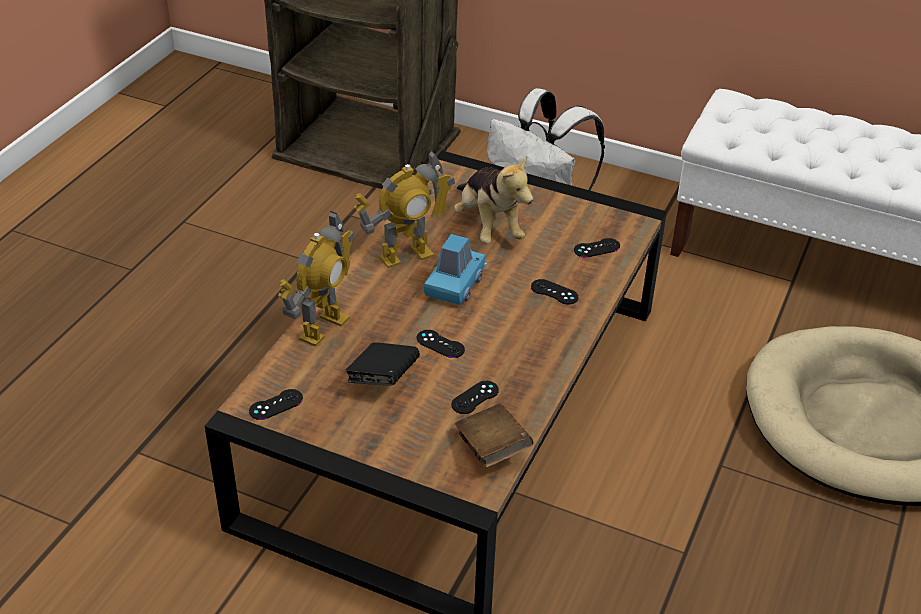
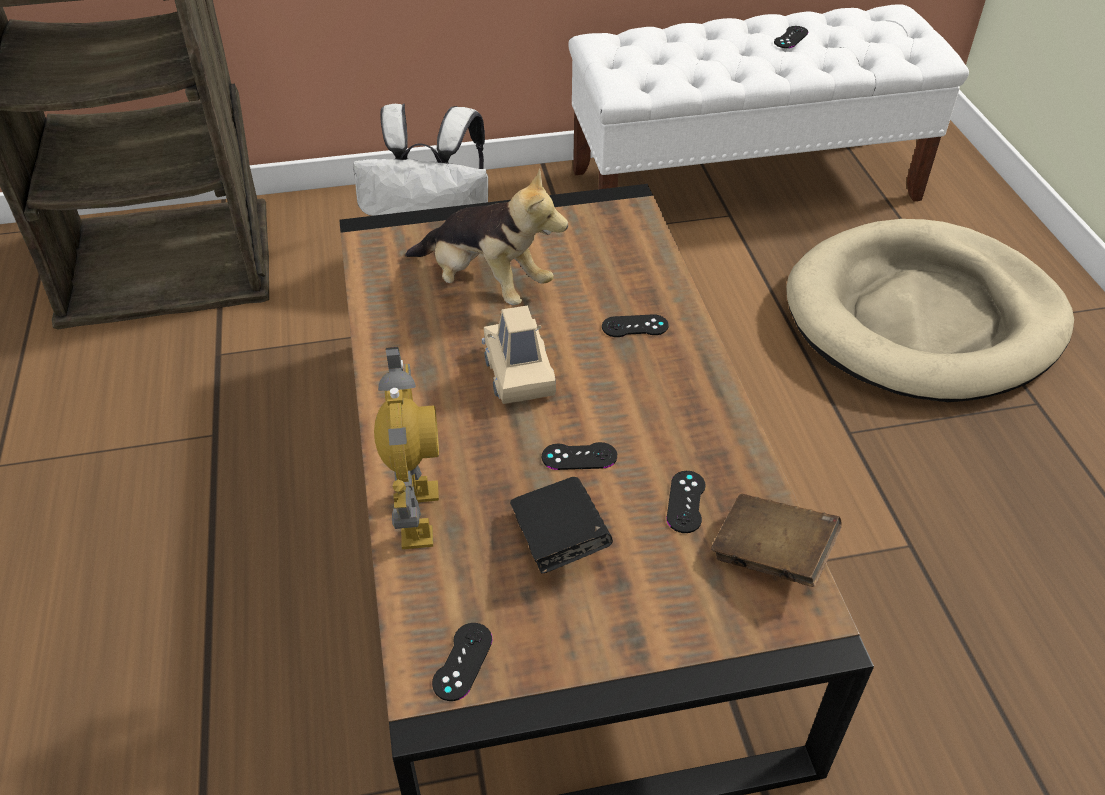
camera: 35 degrees left, 5 degrees up
toy robot [354,150,455,268] -> none
blue toy car [424,234,487,305] -> beige toy car [482,306,556,404]
black game controller [574,238,620,258] -> black game controller moved to [774,26,808,48]

